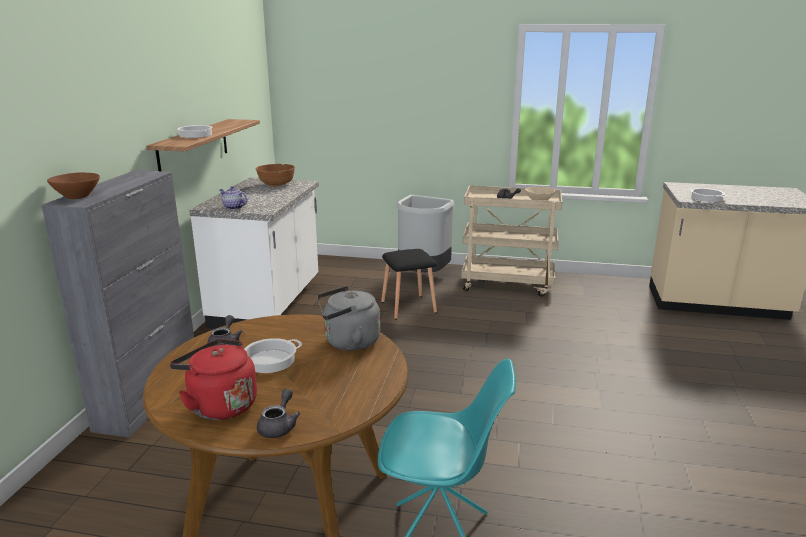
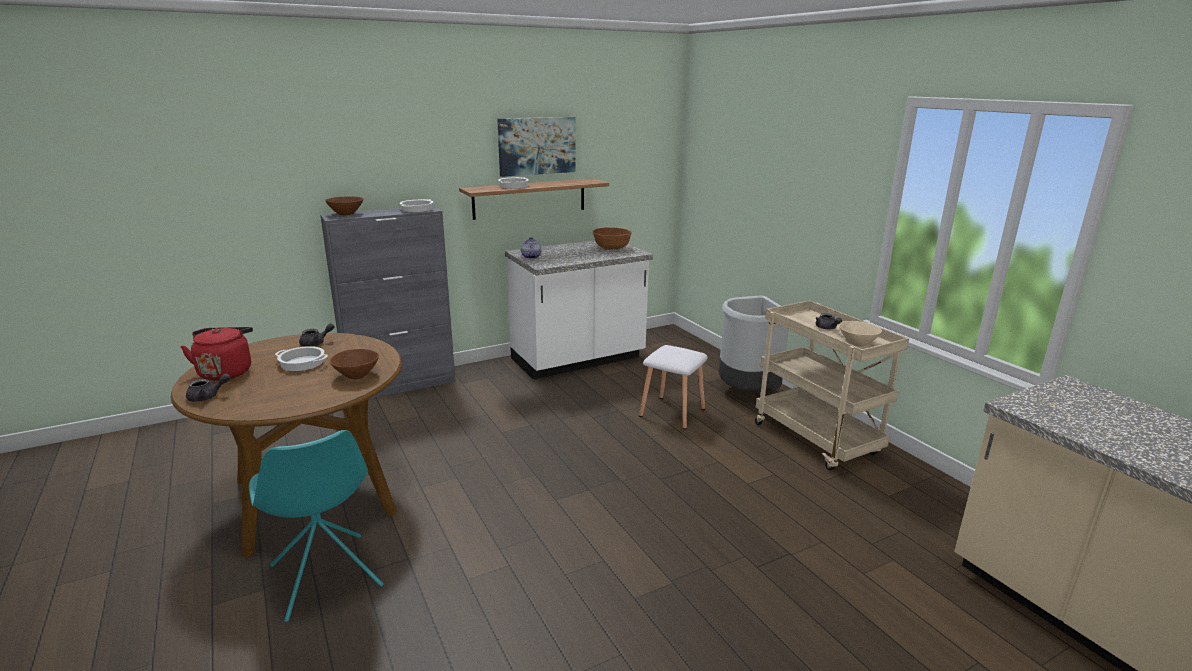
camera: 50 degrees right, 0 degrees up
grey kettle [317,286,380,351] -> brown bowl [330,349,379,379]
black stool [381,249,437,320] -> white stool [639,345,708,429]
cooking pot [688,188,728,202] -> cooking pot moved to [400,199,433,212]
none -> picture [497,117,576,177]

